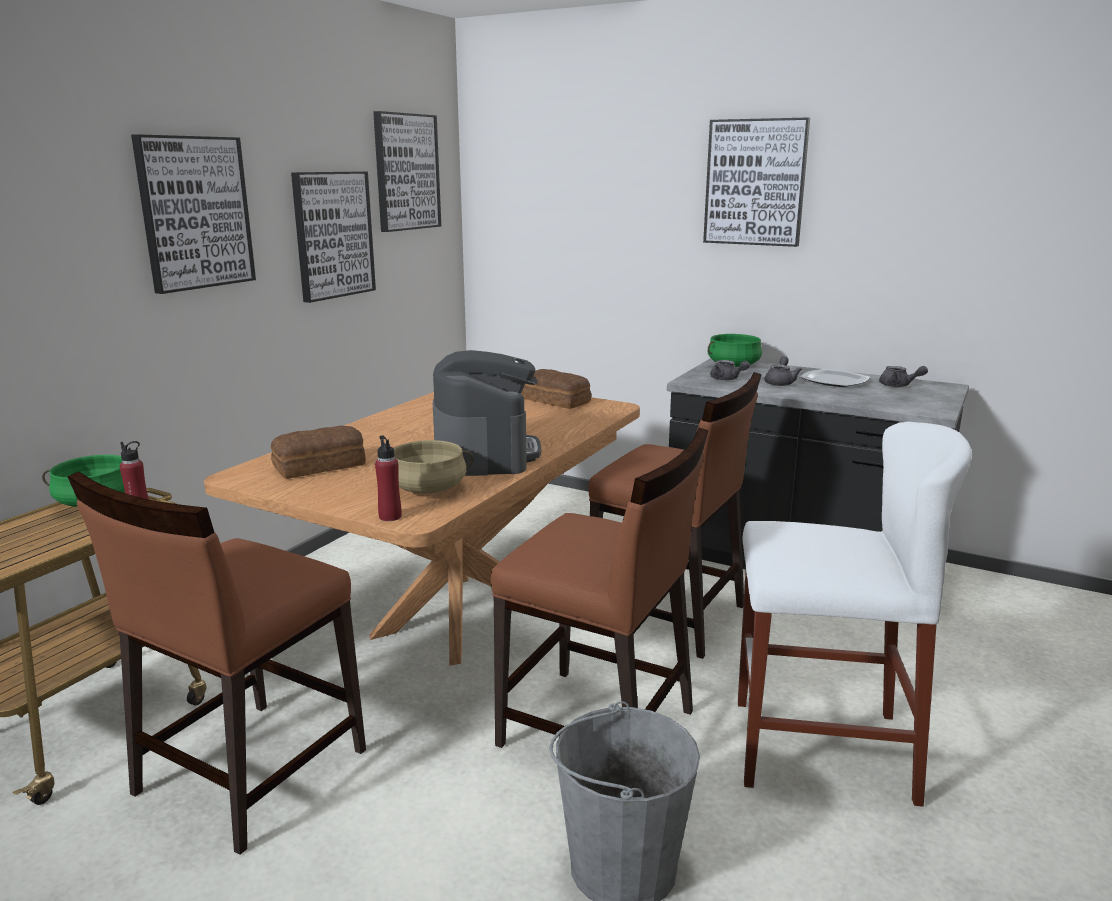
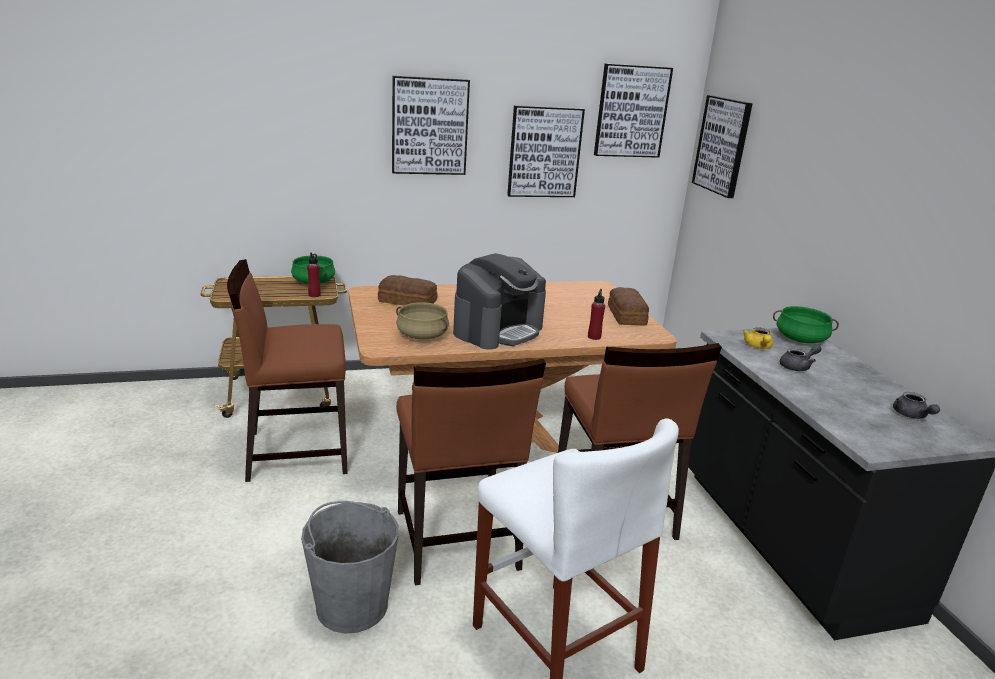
camera: 45 degrees right, 5 degrees up
red bottle [375,435,402,521] -> red bottle moved to [588,289,605,340]
picture [703,118,810,247] -> picture moved to [692,95,753,198]
grey teapot [710,360,750,381] -> yellow teapot [743,327,773,349]
plate [800,369,870,387] -> none

